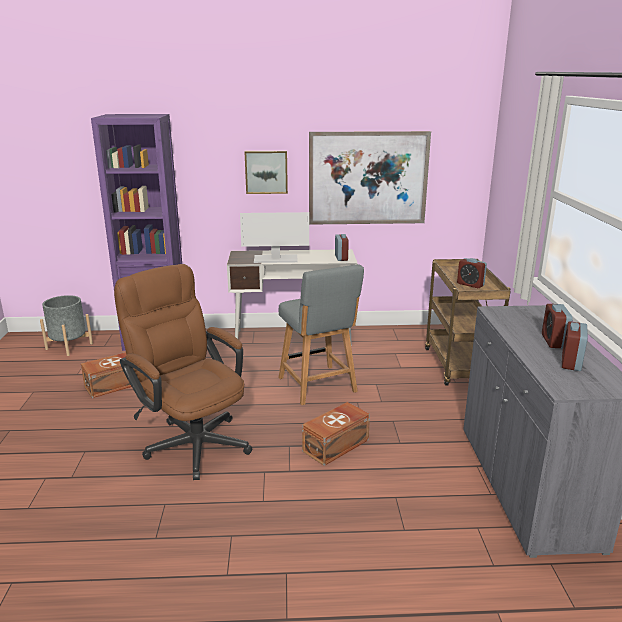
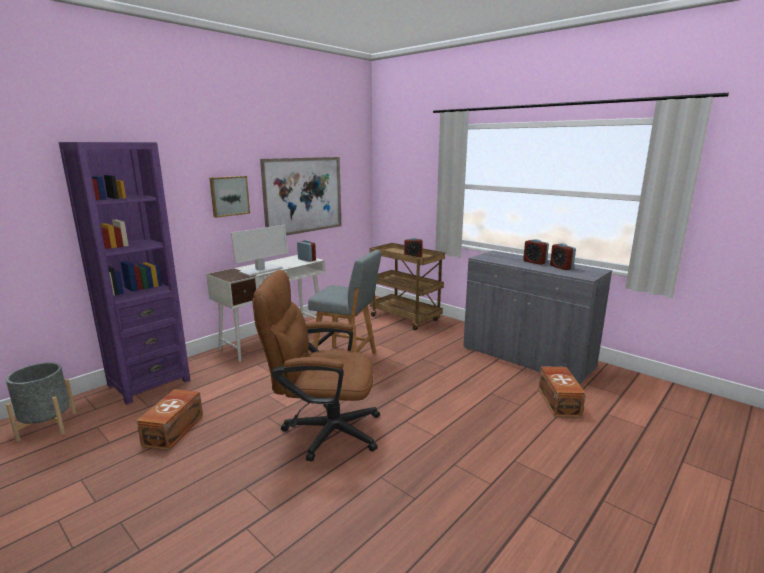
camera: 45 degrees left, 5 degrees down
brown storage box [302,402,370,466] -> brown storage box moved to [538,366,586,418]

